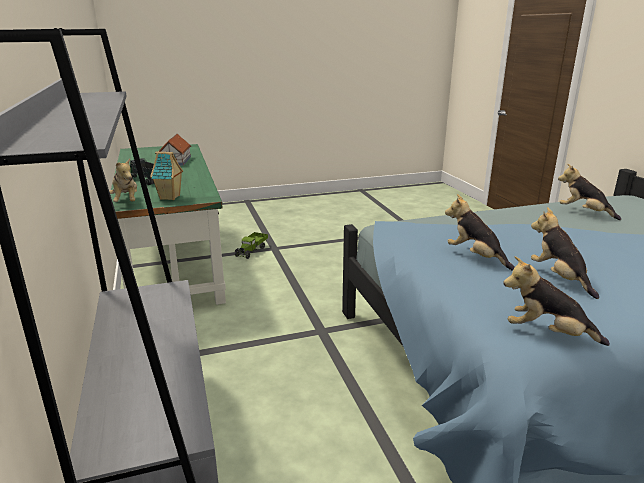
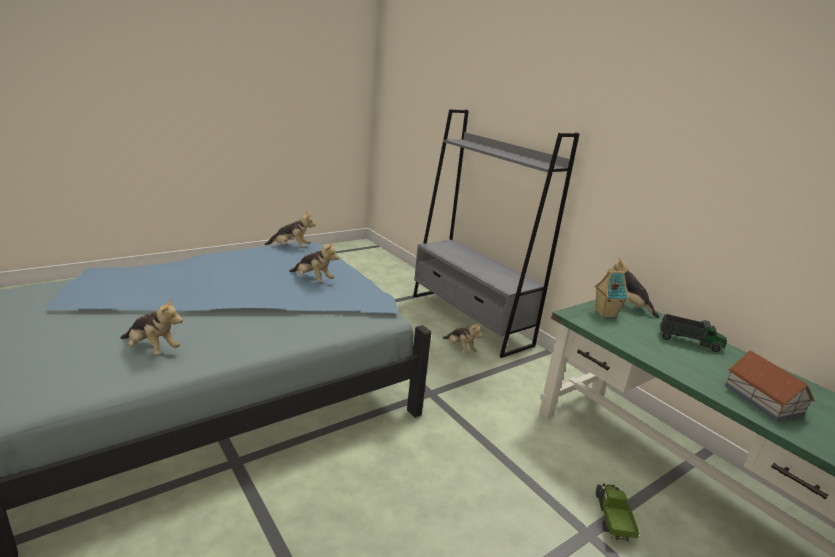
camera: 160 degrees right, 0 degrees up
plush toy [531,207,599,299] -> plush toy moved to [443,322,483,354]

